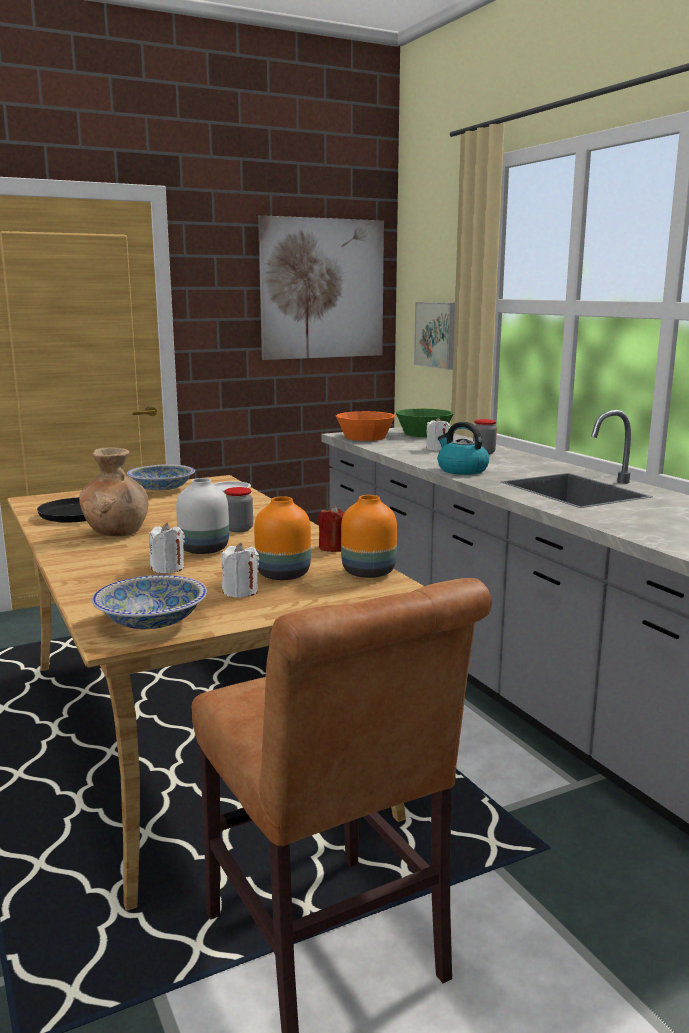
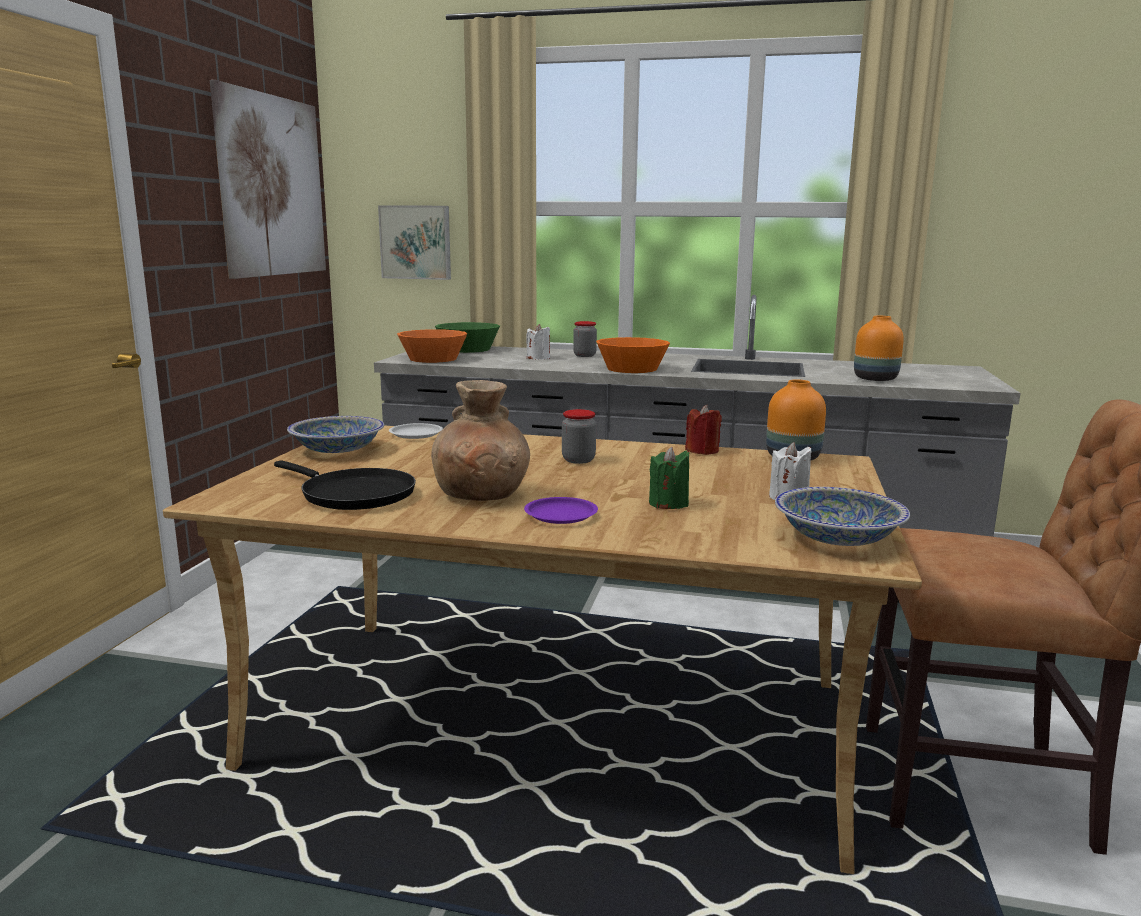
camera: 50 degrees left, 0 degrees up
white candle [149,522,185,574] -> green candle [649,447,689,509]
white vase [176,478,229,554] -> none
orange vase [254,496,311,580] -> orange vase moved to [854,316,904,381]
kettle [438,422,489,475] -> orange bowl [596,337,670,373]
none -> purple plate [524,497,598,524]

